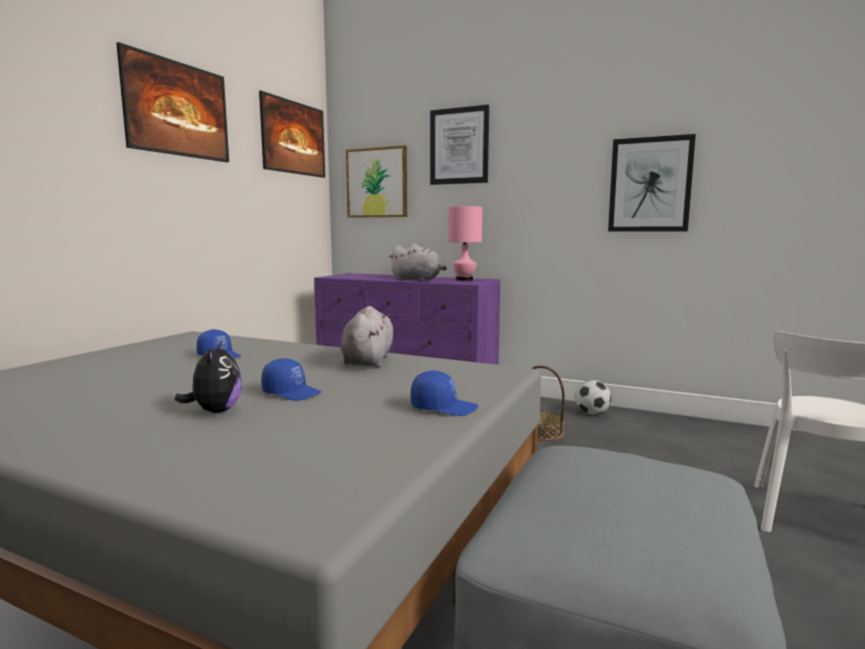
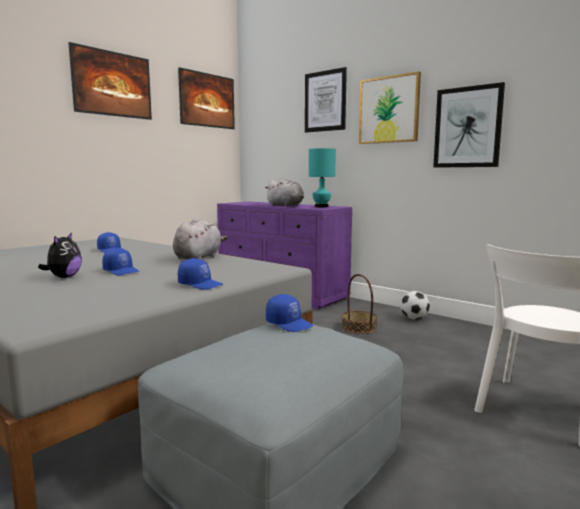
camera: 15 degrees right, 0 degrees up
picture [346,145,407,218] -> picture moved to [359,71,421,144]
pink table lamp [448,206,483,281] -> turquoise table lamp [309,148,336,207]
none -> blue cap [266,294,313,332]

